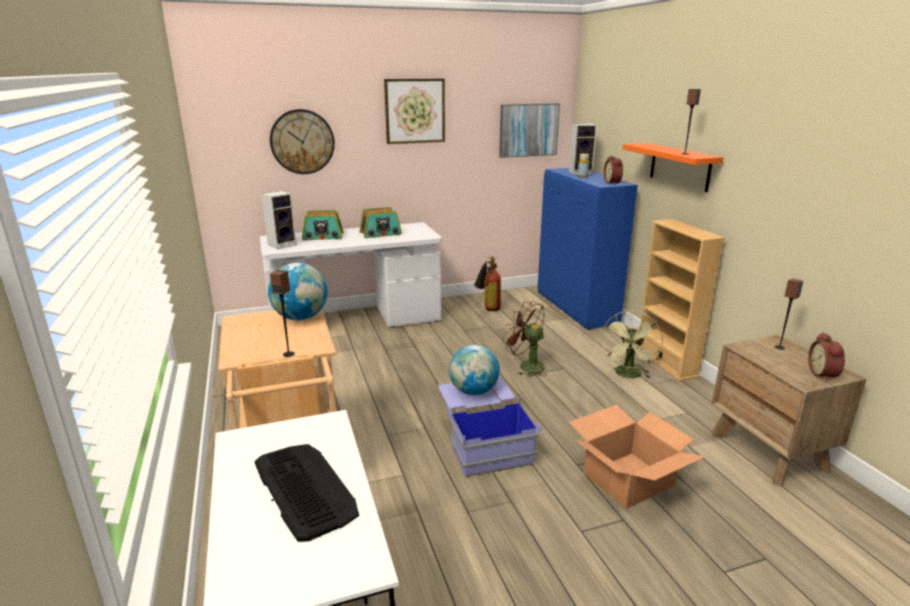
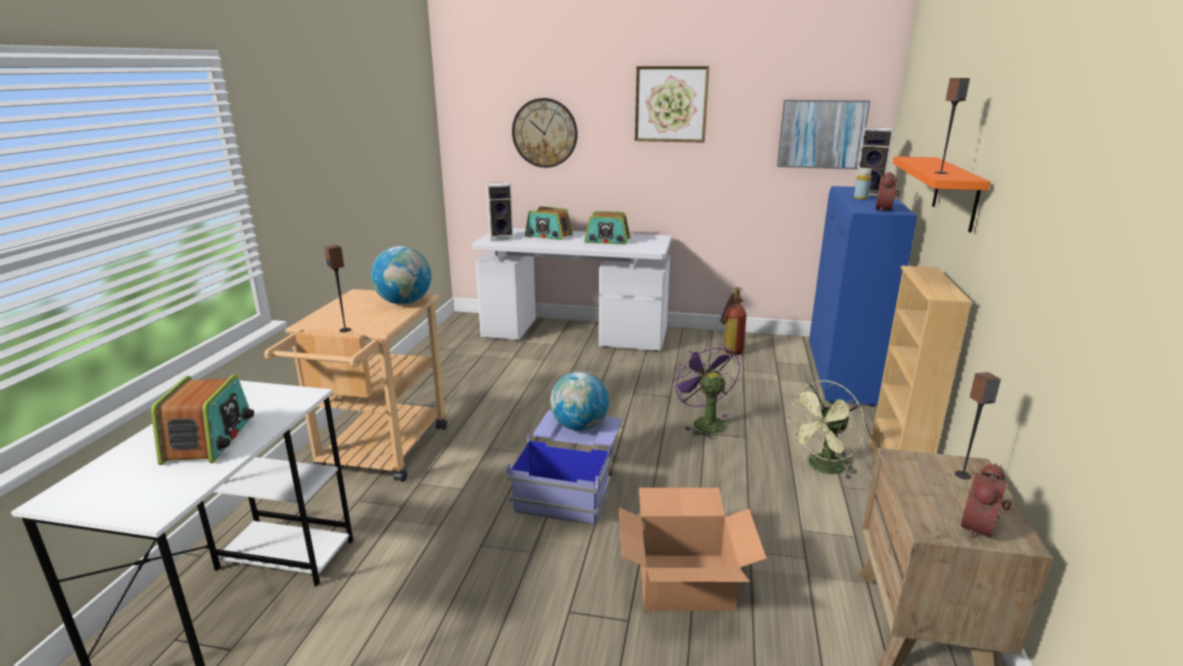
camera: 30 degrees right, 0 degrees up
keyboard [254,444,359,542] -> radio [151,374,254,465]
brown fan [503,301,547,377] -> purple fan [672,342,740,439]

